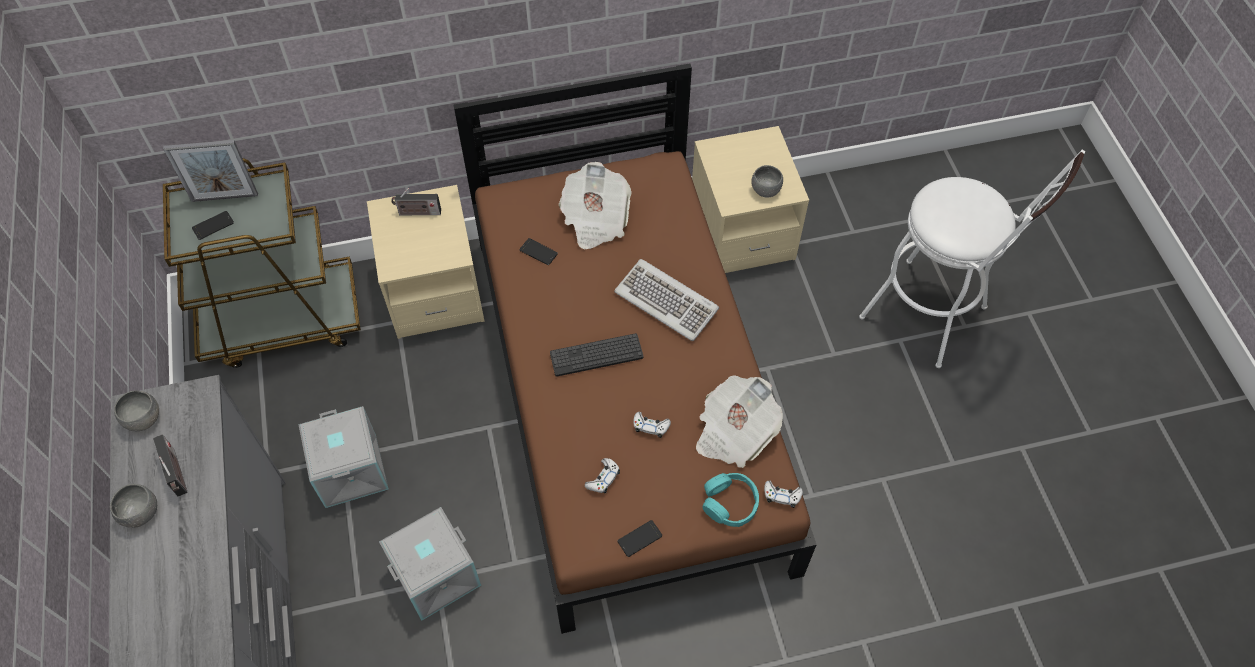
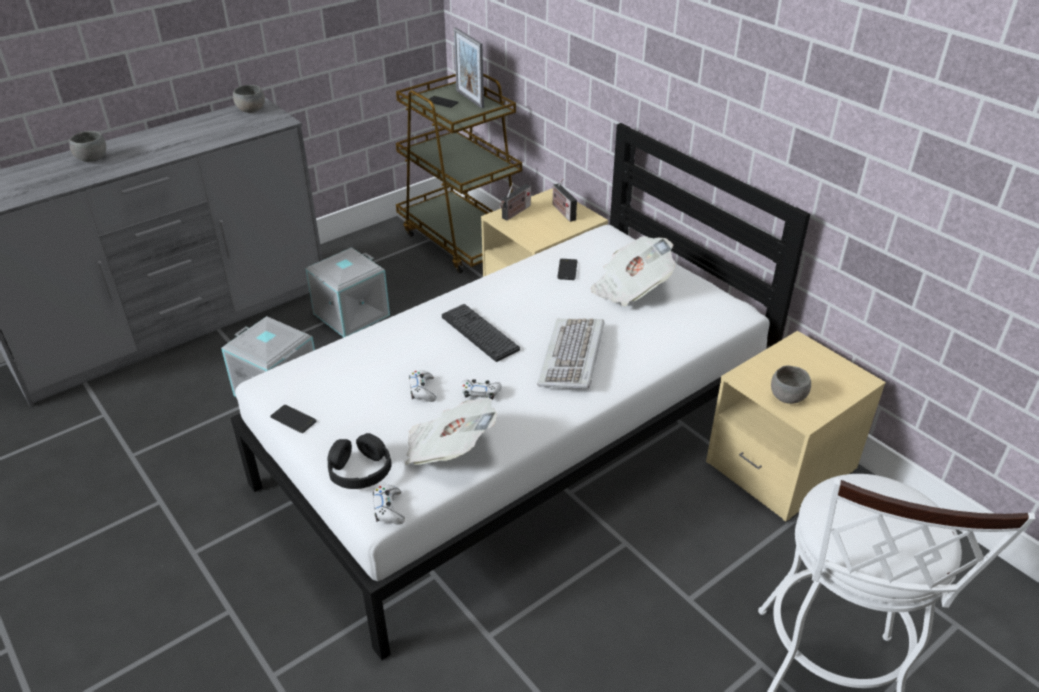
camera: 65 degrees right, 20 degrees down
grey bowl [110,484,157,528] -> grey bowl moved to [69,131,106,162]
radio [153,435,187,496] -> radio moved to [501,183,531,221]
brown bed [454,63,817,634] -> white bed [231,123,810,660]
white game controller [585,458,620,493] -> white game controller moved to [461,379,502,400]
turquoise headphones [703,473,759,527] -> black headphones [328,433,391,489]

